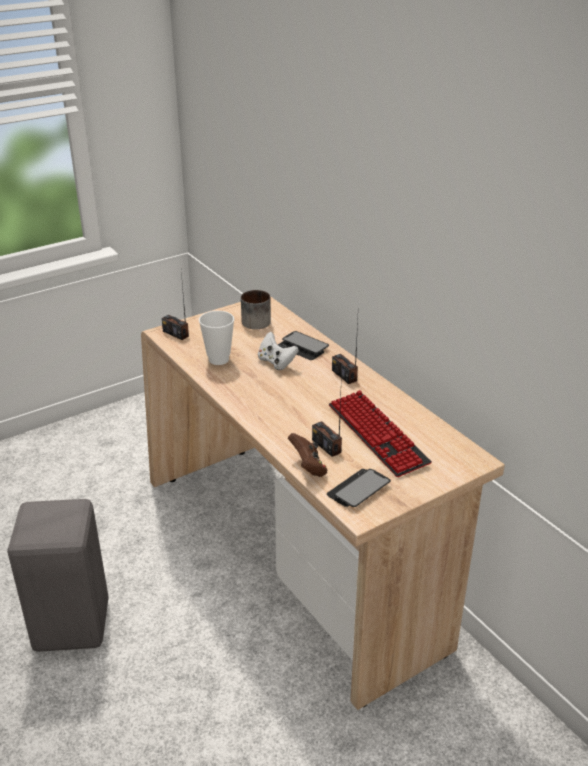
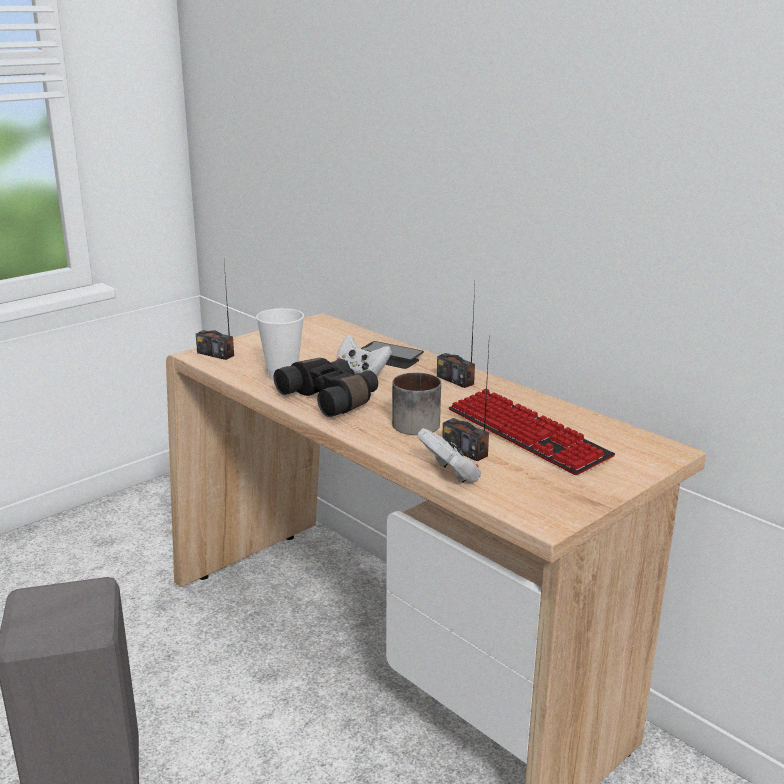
camera: 10 degrees left, 10 degrees down
mug [241,290,271,329] -> mug moved to [392,373,441,435]
brown game controller [288,433,327,477] -> white game controller [417,428,481,483]
phone [327,469,391,507] -> none
none -> black binoculars [274,358,378,417]

